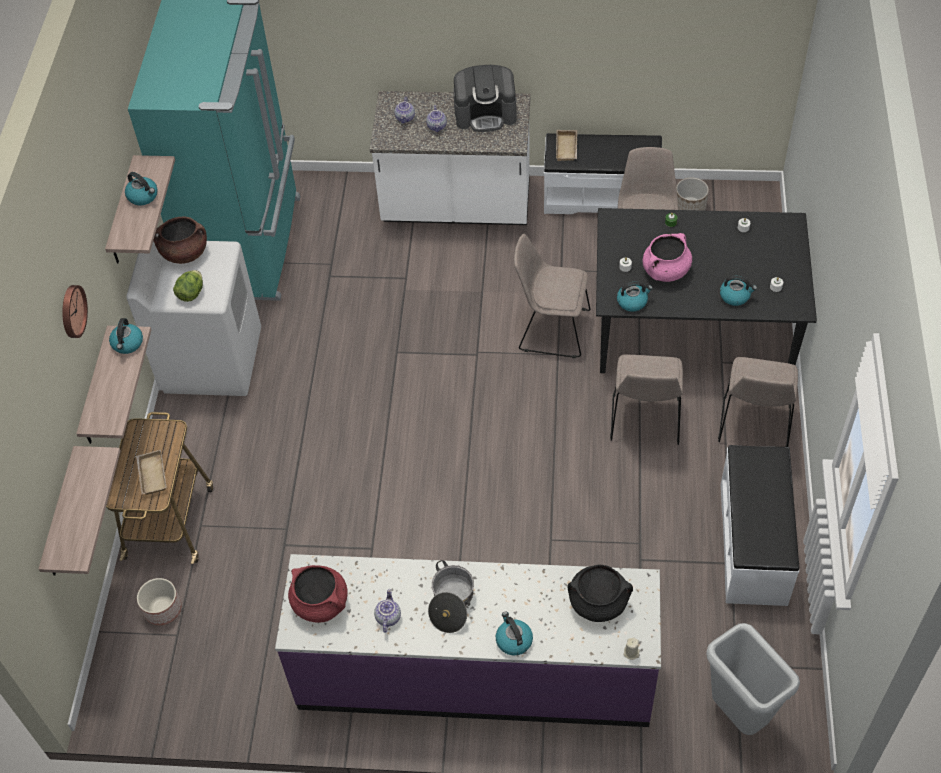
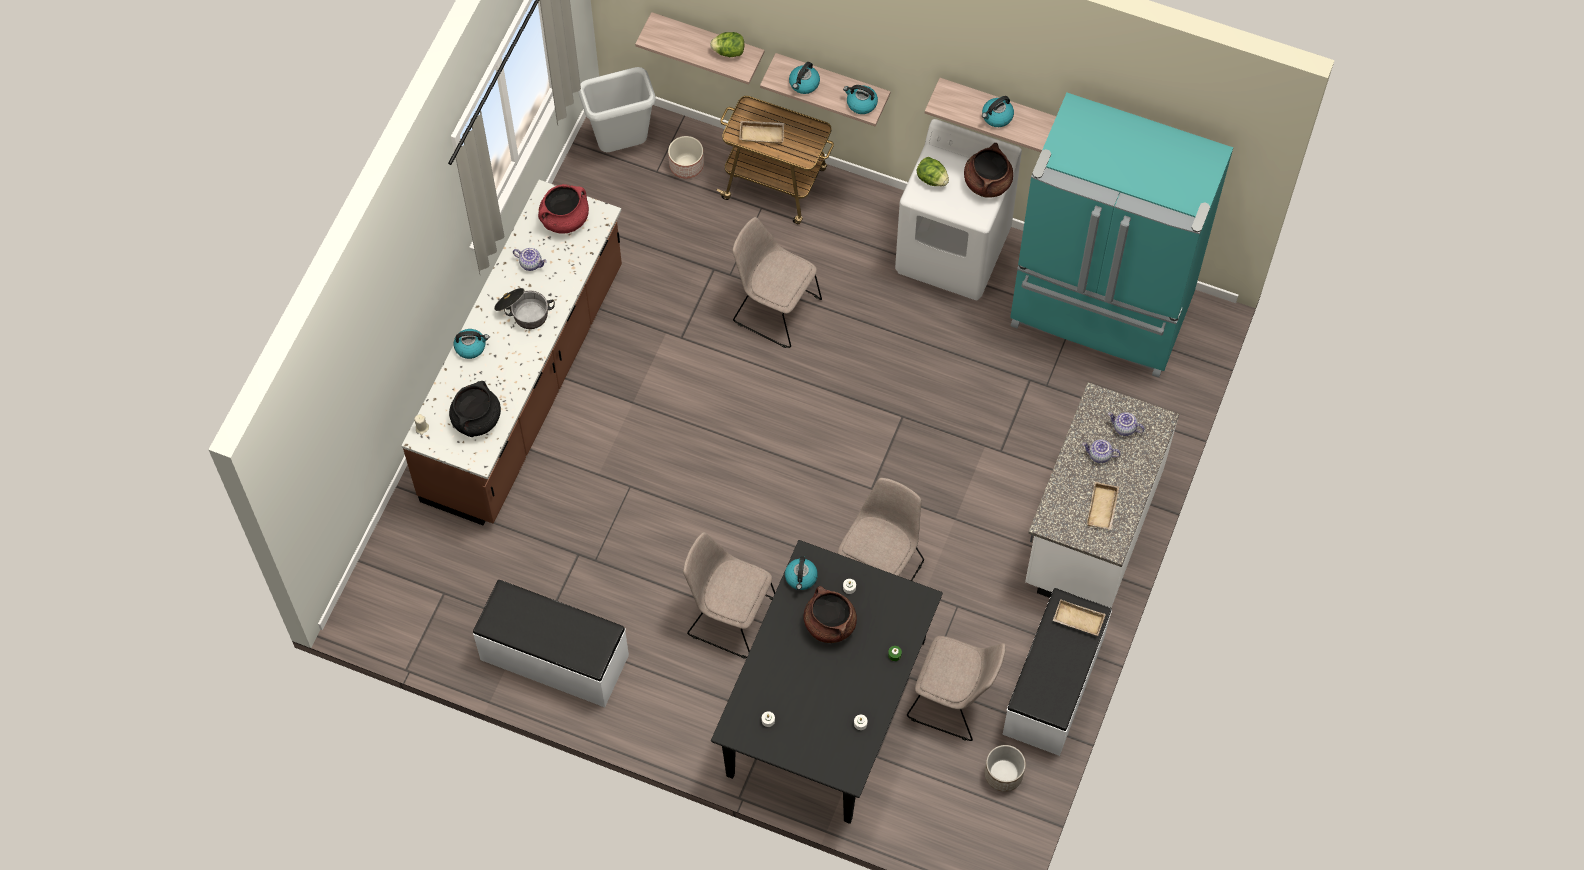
camera: 105 degrees right, 10 degrees up
wall clock [62,285,88,338] -> none
purple counter [275,554,661,727] -> brown counter [401,180,622,525]
coffee machine [453,65,517,132] -> beige tray [1087,482,1119,530]
pink cooking pot [643,233,692,282] -> brown cooking pot [803,586,857,643]
grey trash can [706,623,800,735] -> grey trash can moved to [578,67,656,152]
beige chair [718,357,798,447] -> beige chair moved to [732,217,822,348]
kettle [720,276,757,306] -> kettle moved to [789,62,820,94]
none -> lettuce [710,32,744,57]

